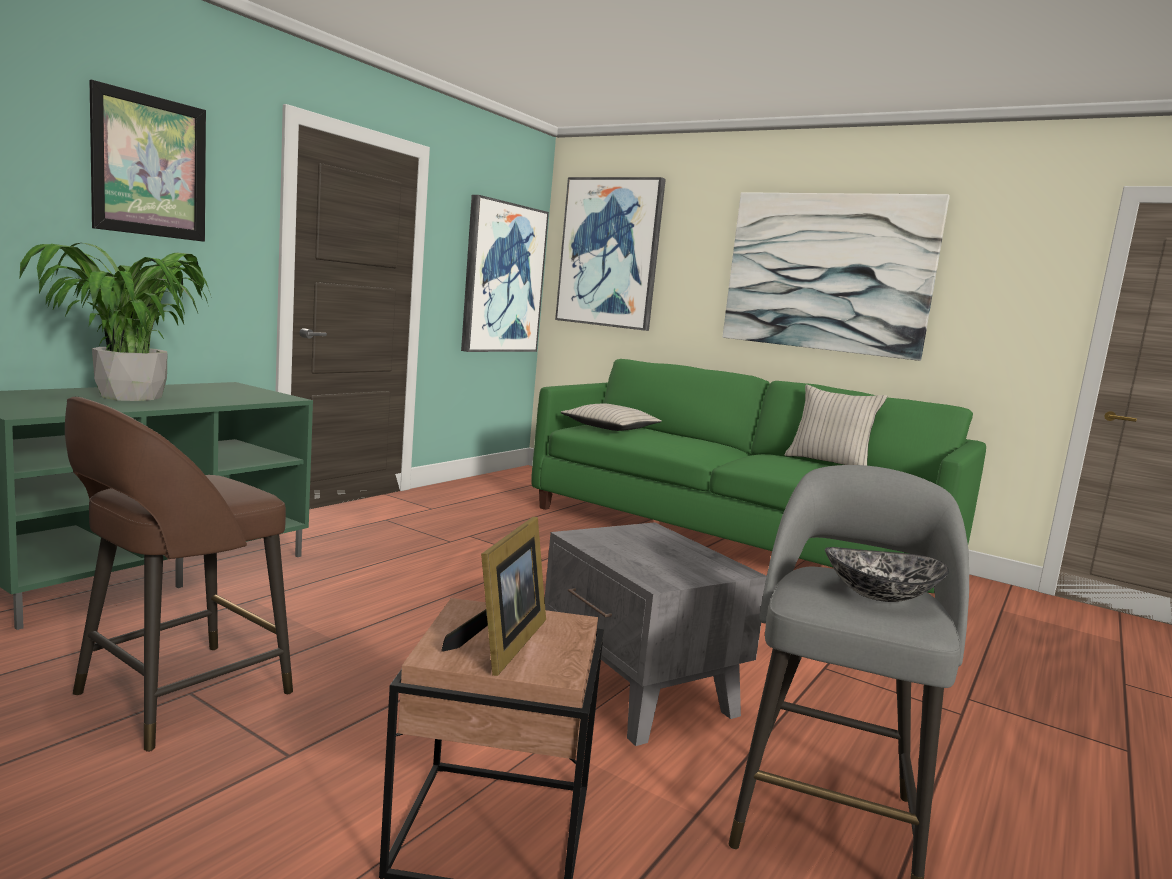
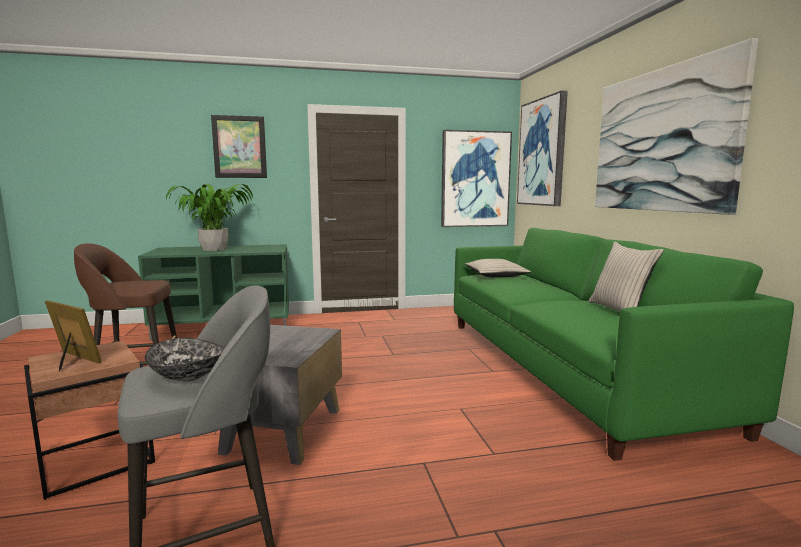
camera: 45 degrees right, 0 degrees up
picture frame [441,517,546,676] -> picture frame turned 120 degrees counterclockwise [45,300,102,371]

